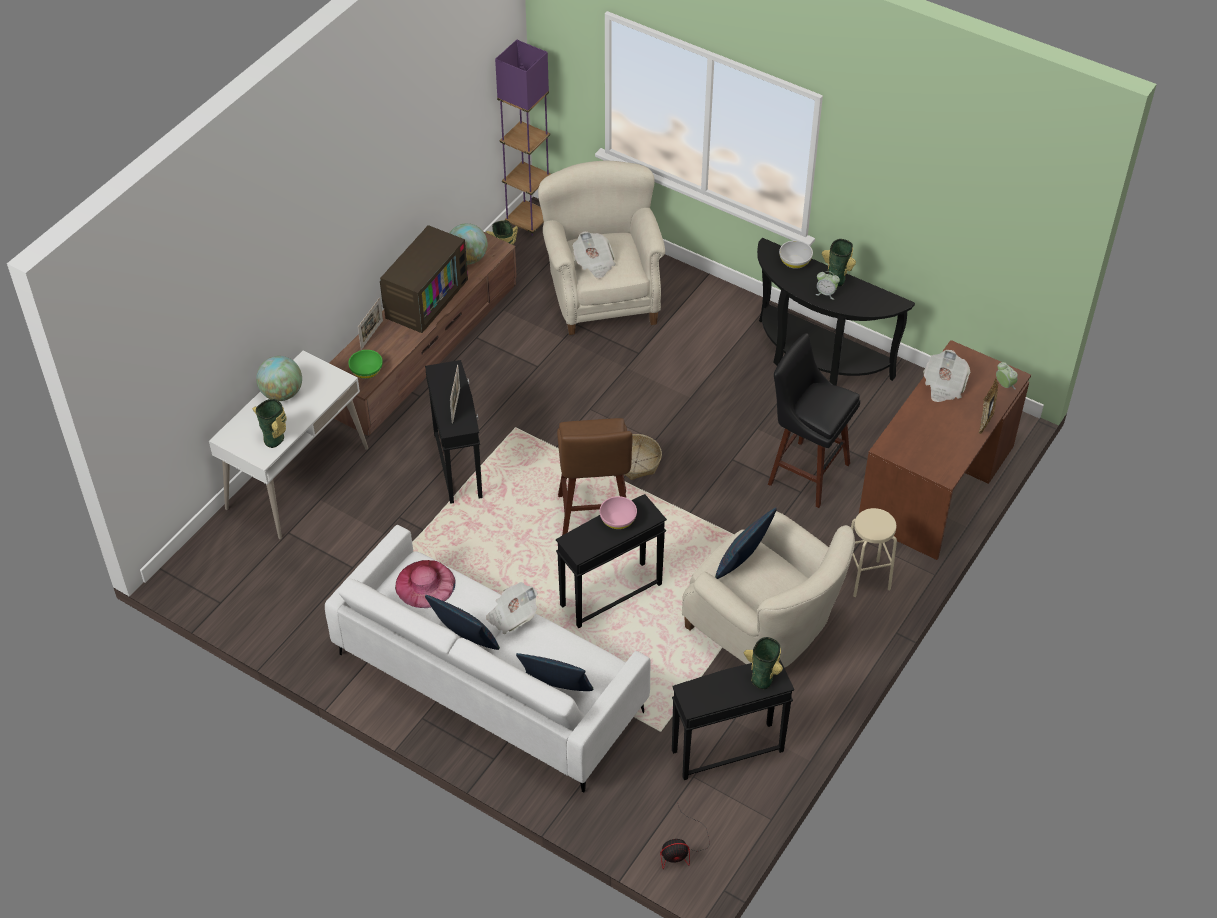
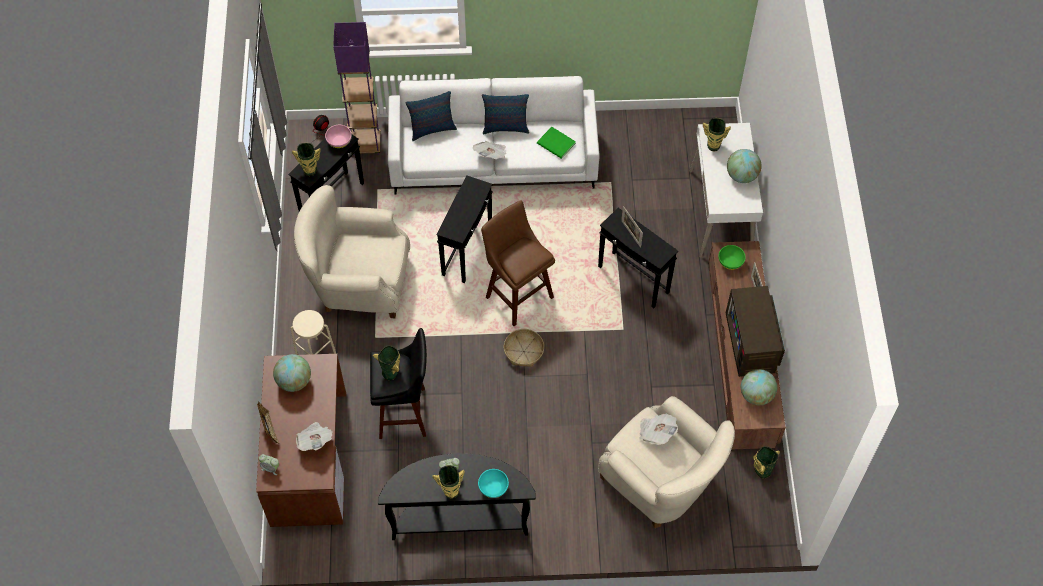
camera: 145 degrees right, 10 degrees up
pink hat [395,560,455,608] -> green book [537,127,576,159]
purple floor lamp [495,40,551,236] -> purple floor lamp moved to [333,22,381,155]
pink bowl [600,496,637,529] -> pink bowl moved to [325,125,352,148]
blue pillow [715,507,777,579] -> none
white bowl [779,240,813,269] -> turquoise bowl [478,469,509,498]
none -> globe [273,354,311,392]
none -> vase [373,345,400,381]

